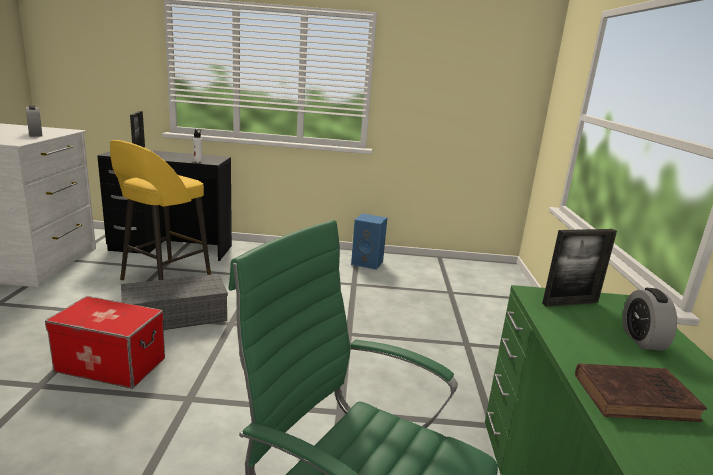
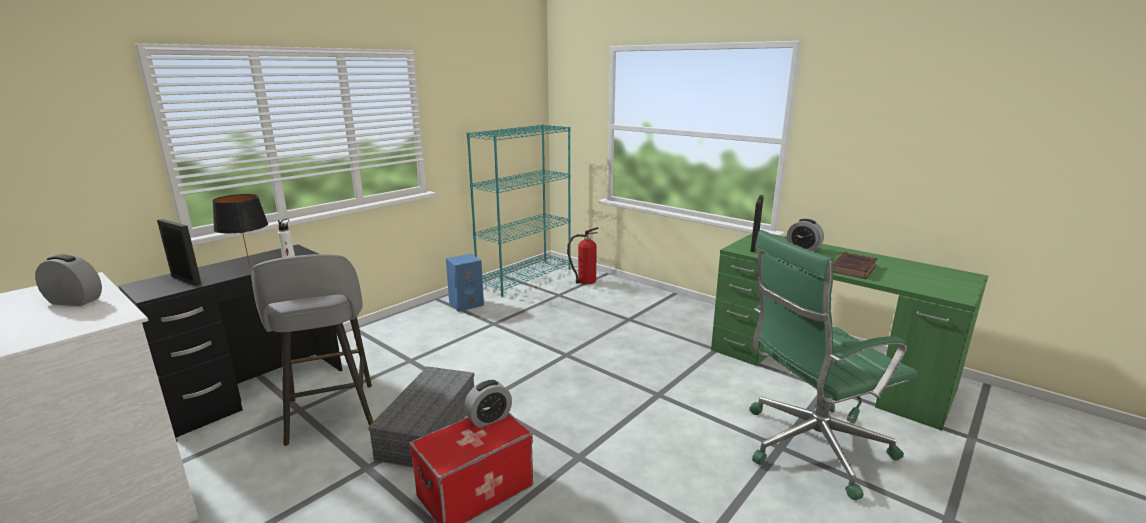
camera: 50 degrees left, 0 degrees up
yellow stool [110,140,211,280] -> grey stool [251,254,373,446]
none -> black table lamp [212,194,268,267]
none -> alarm clock [464,380,512,428]
none -> turquoise bookcase [467,124,571,296]
none -> fire extinguisher [567,227,599,284]

